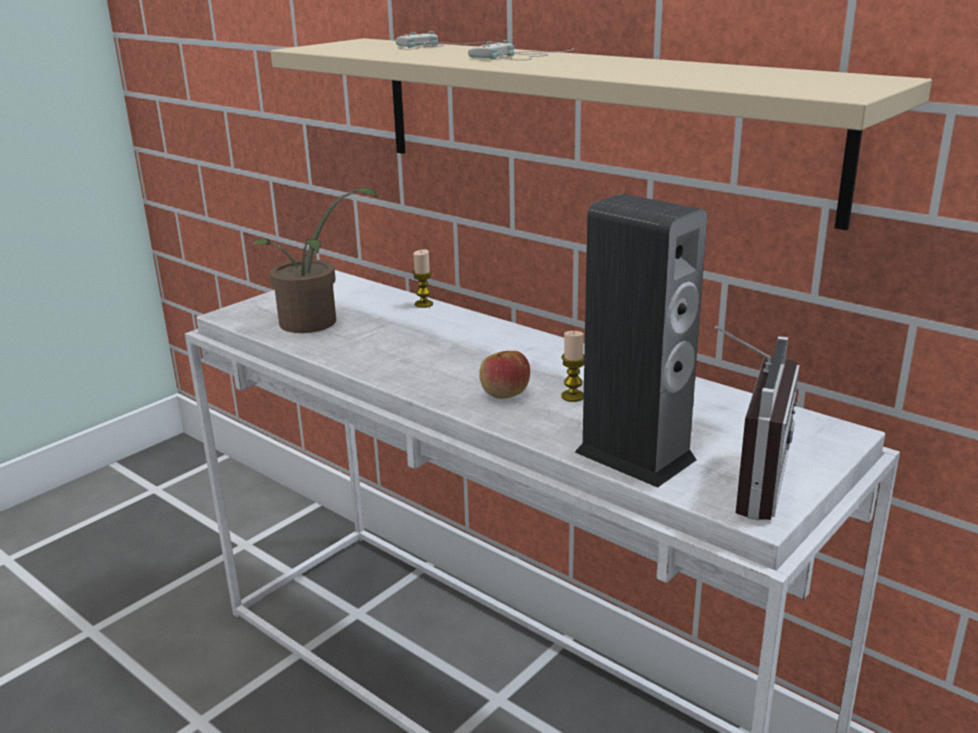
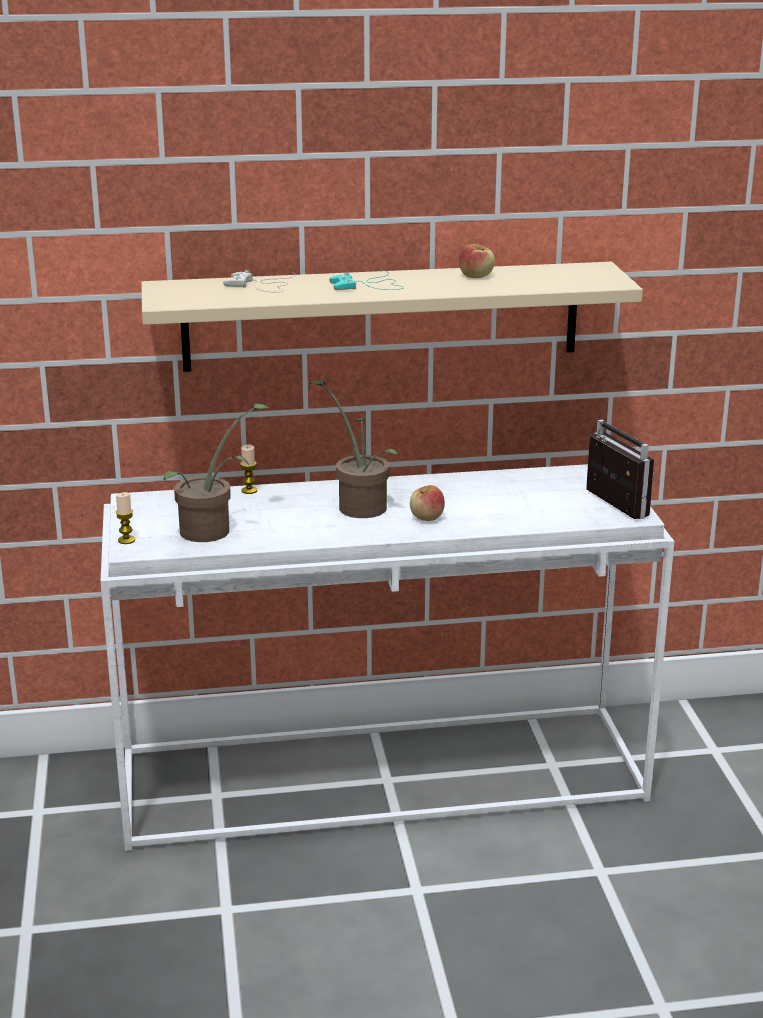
camera: 50 degrees left, 0 degrees up
white game controller [468,40,573,60] -> turquoise game controller [329,270,403,290]
candle [561,331,584,402] -> candle moved to [115,492,135,544]
speaker [575,194,707,488] -> none
none -> potted plant [310,380,400,518]
none -> apple [459,244,495,278]

